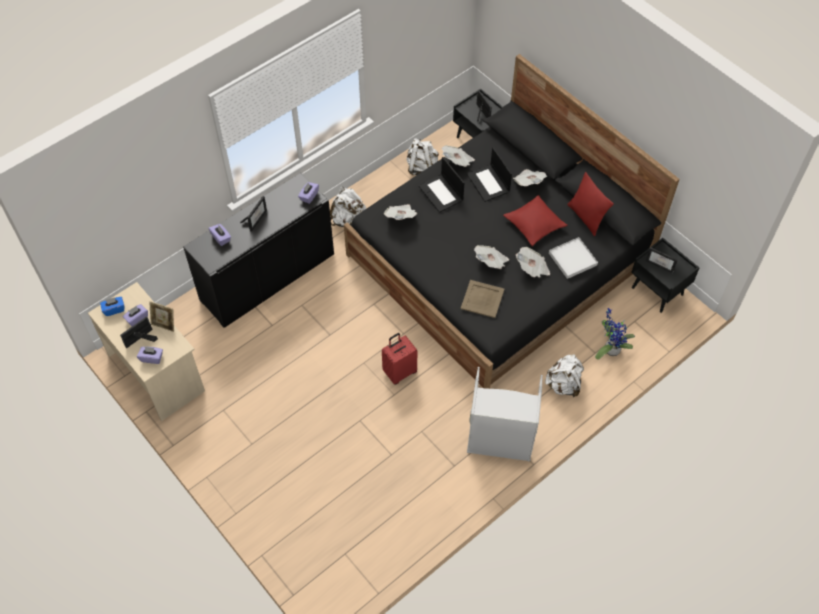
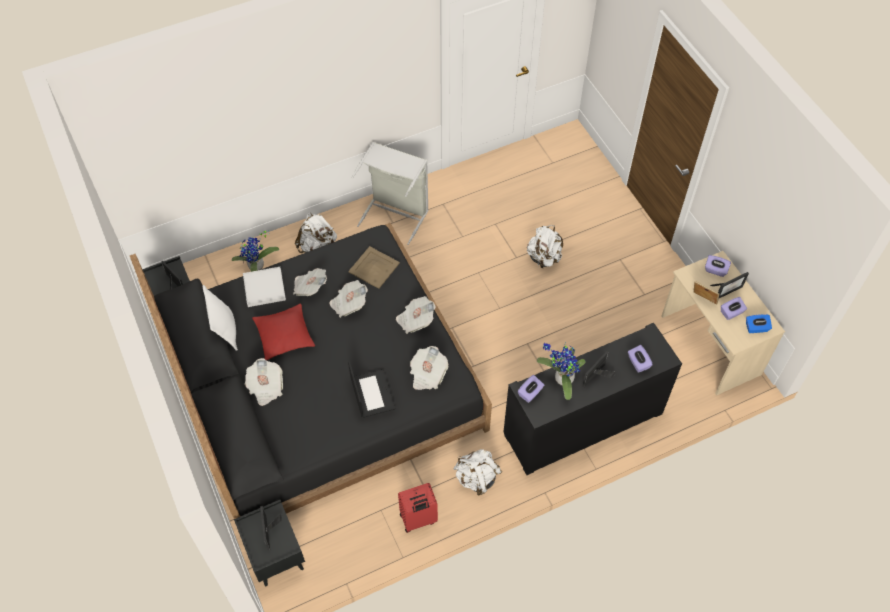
camera: 165 degrees left, 0 degrees up
red suitcase [382,333,417,385] -> red suitcase moved to [398,483,438,533]
white backpack [406,138,439,175] -> white backpack moved to [527,225,563,269]
newspaper [442,145,475,167] -> newspaper moved to [396,296,436,334]
laptop [467,147,512,202] -> none
red pillow [567,172,614,236] -> white pillow [202,285,238,351]
none -> potted plant [537,342,586,400]

